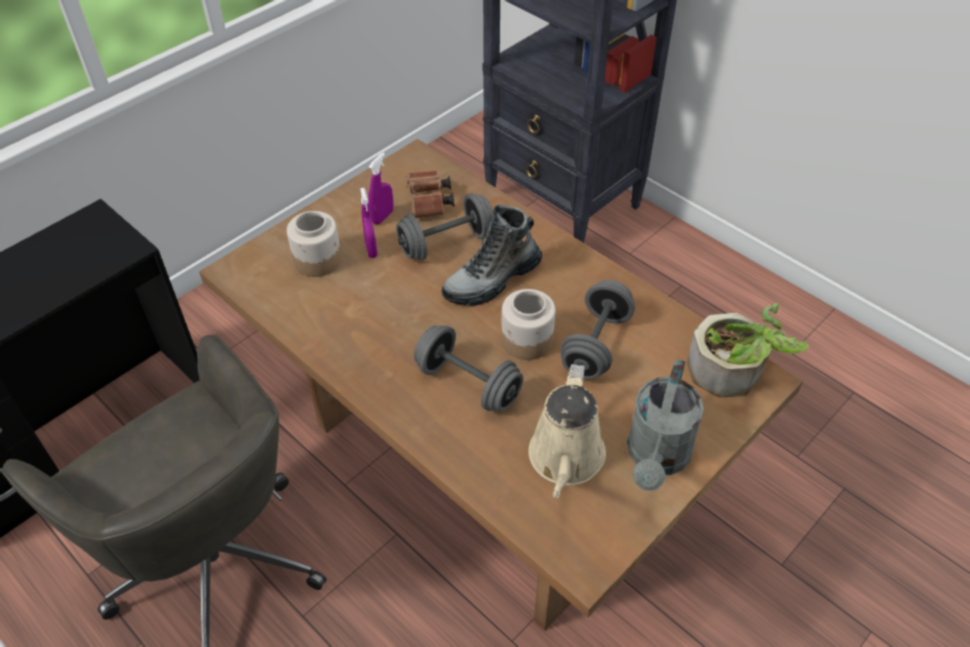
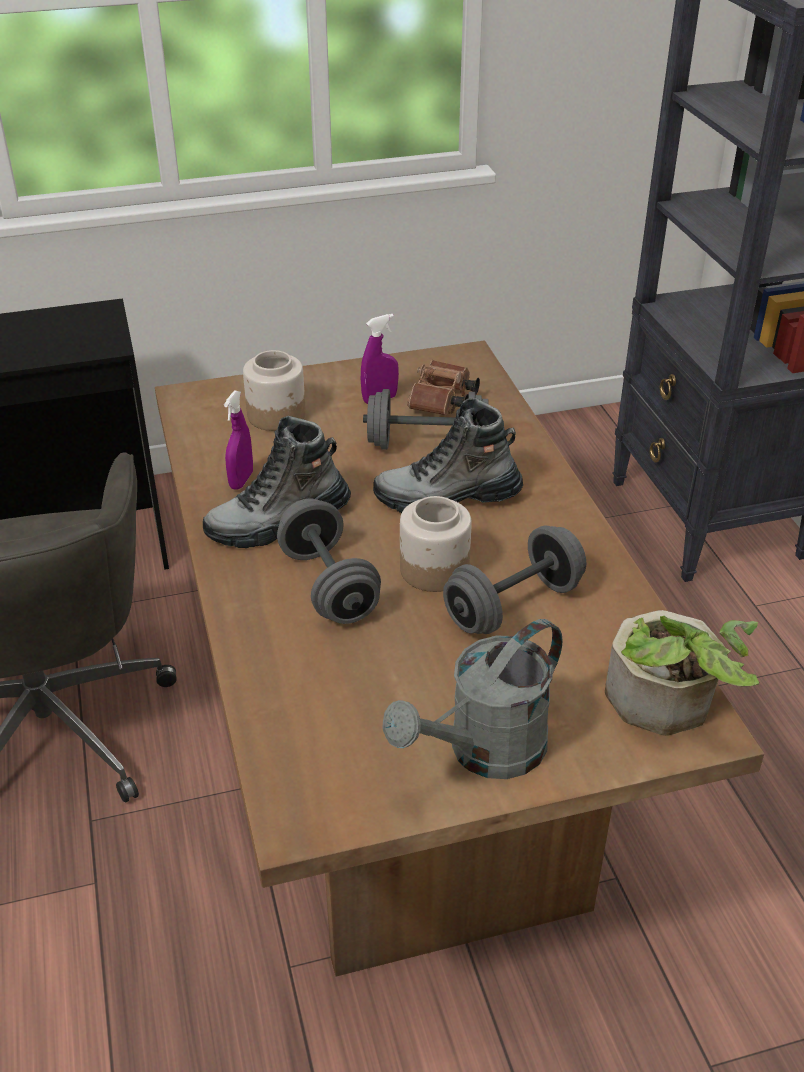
camera: 30 degrees right, 10 degrees down
purple spray bottle [360,187,378,258] -> purple spray bottle moved to [224,390,253,490]
beige watering can [528,364,606,498] -> none
none -> boot [203,416,351,548]

